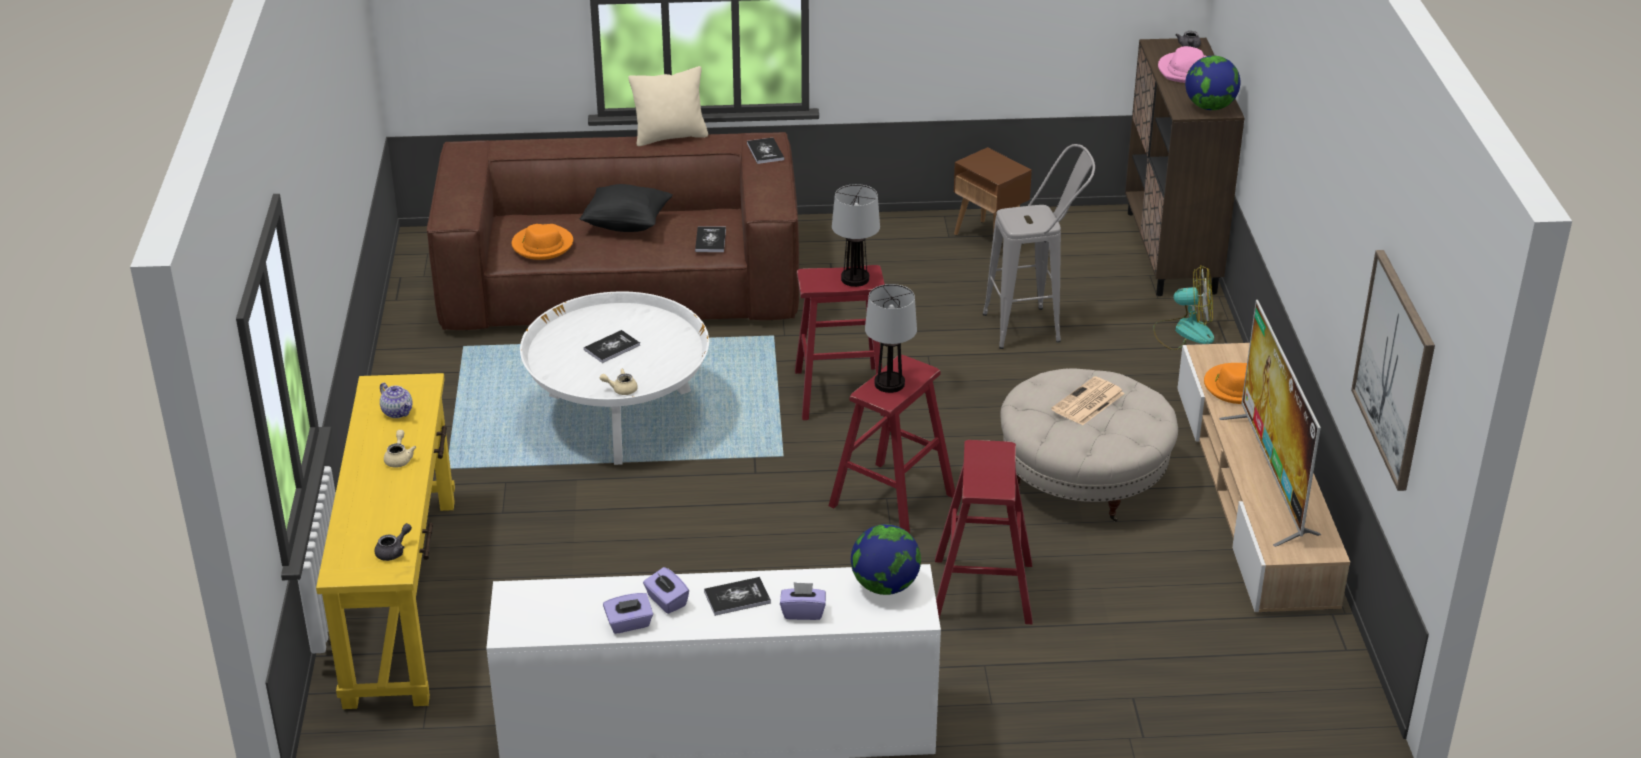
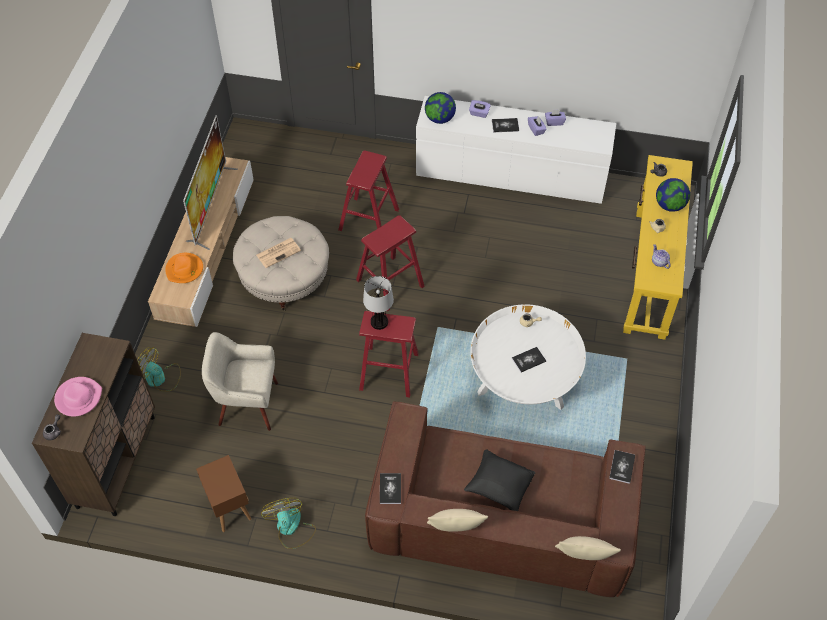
camera: 165 degrees left, 20 degrees up
orange hat [512,224,573,260] -> none
book [695,226,726,252] -> book moved to [609,450,635,484]
table lamp [865,284,917,393] -> none
grey stool [983,144,1095,349] -> beige armchair [202,332,278,431]
globe [1185,56,1240,110] -> globe moved to [656,178,690,212]
picture [1351,250,1435,491] -> none
none -> fan [261,498,316,549]
none -> beige pillow [555,536,621,560]

